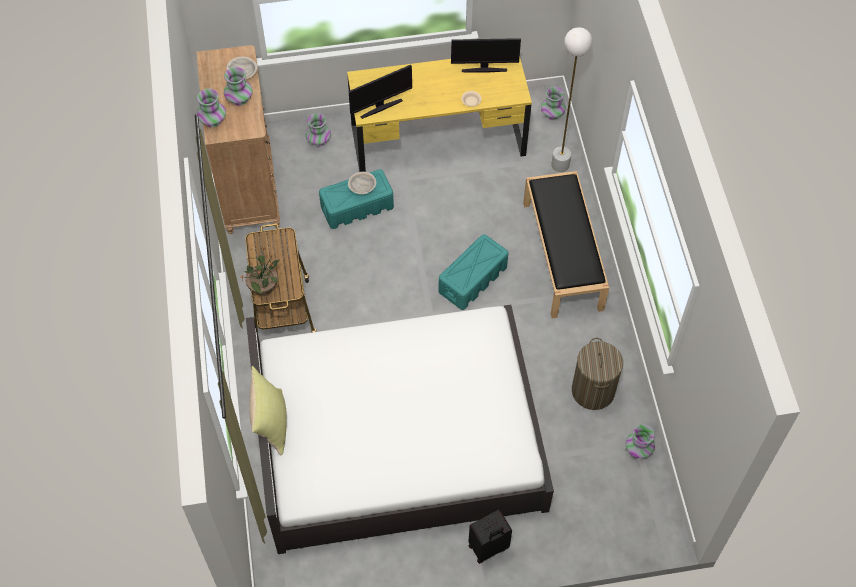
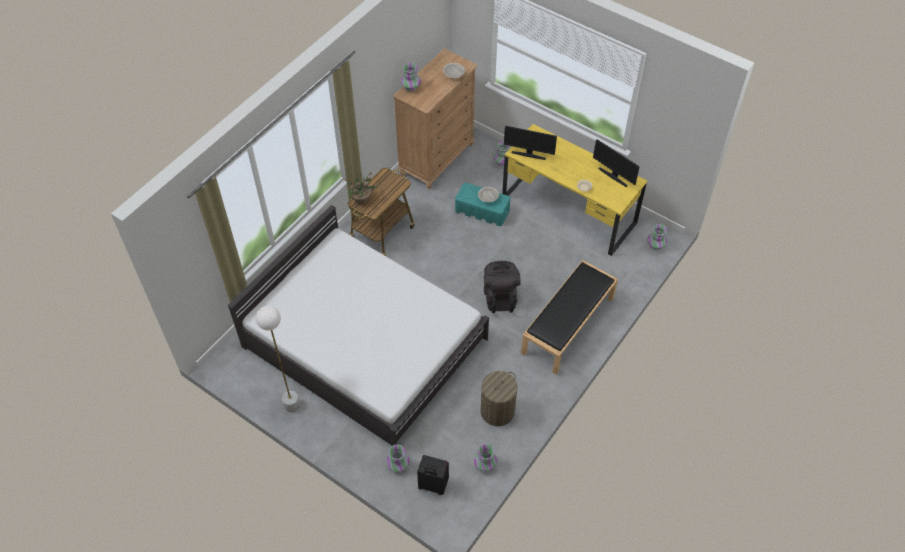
camera: 45 degrees right, 5 degrees down
vase [224,67,253,106] -> vase moved to [386,444,410,472]
yellow pillow [249,366,287,455] -> none
turquoise storage box [439,234,508,310] -> black backpack [484,261,521,313]
black suitcase [468,510,512,564] -> black suitcase moved to [417,455,449,495]
white floor lamp [551,27,592,172] -> white floor lamp moved to [256,306,300,413]

